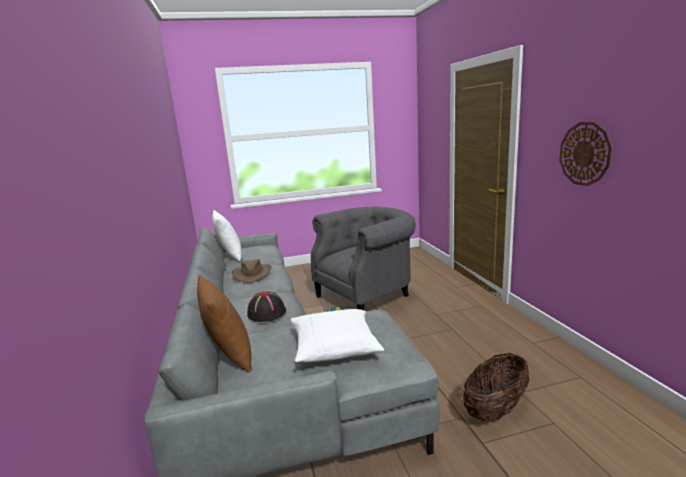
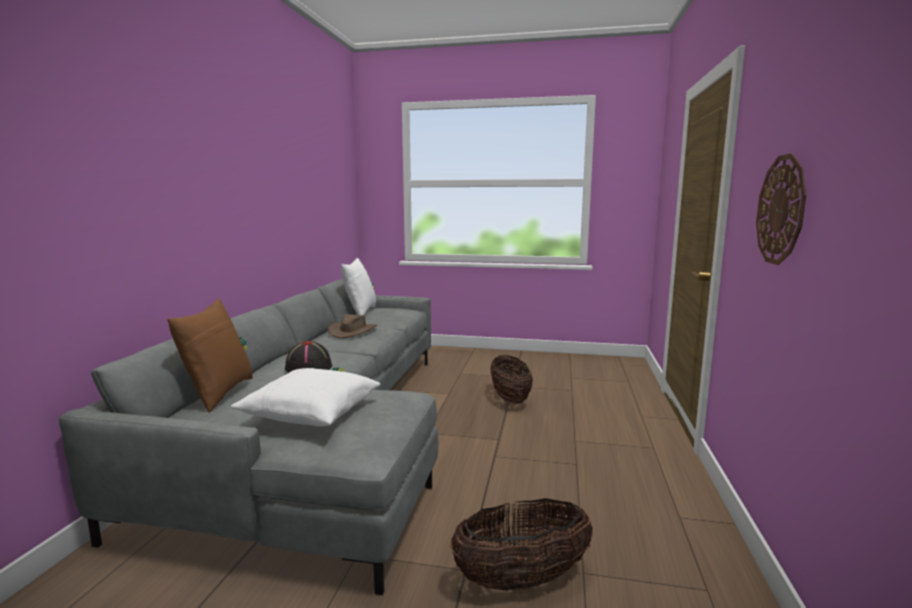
camera: 25 degrees right, 5 degrees down
grey armchair [311,206,416,310] -> basket [490,355,533,404]

